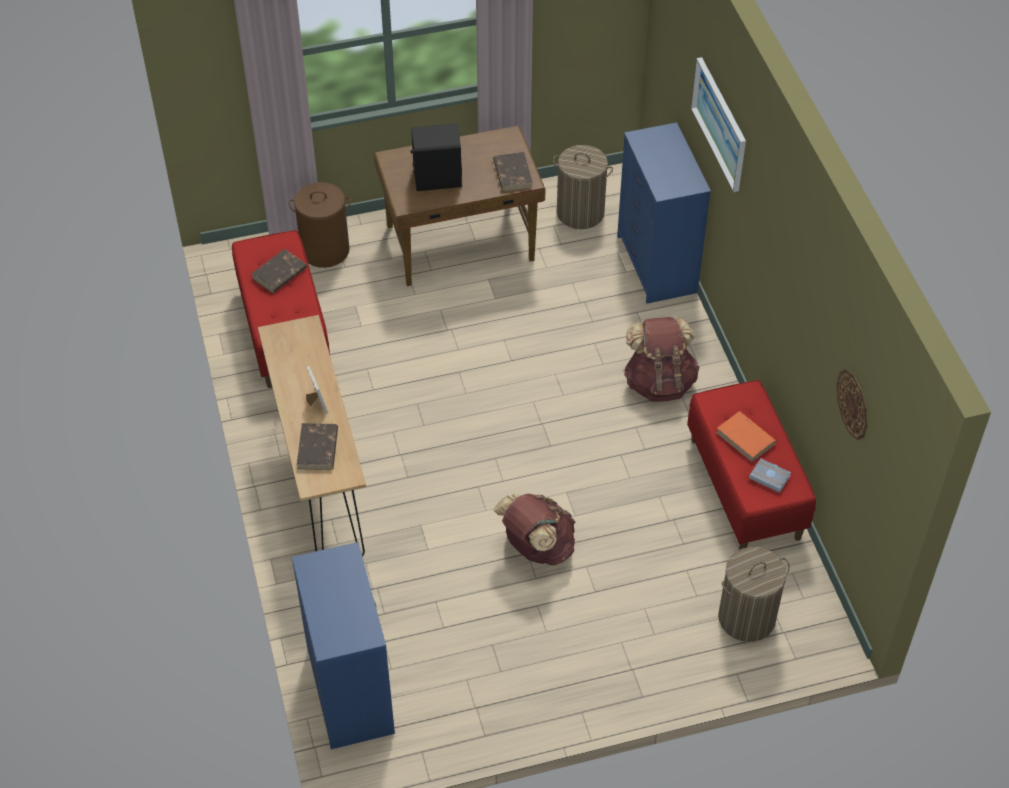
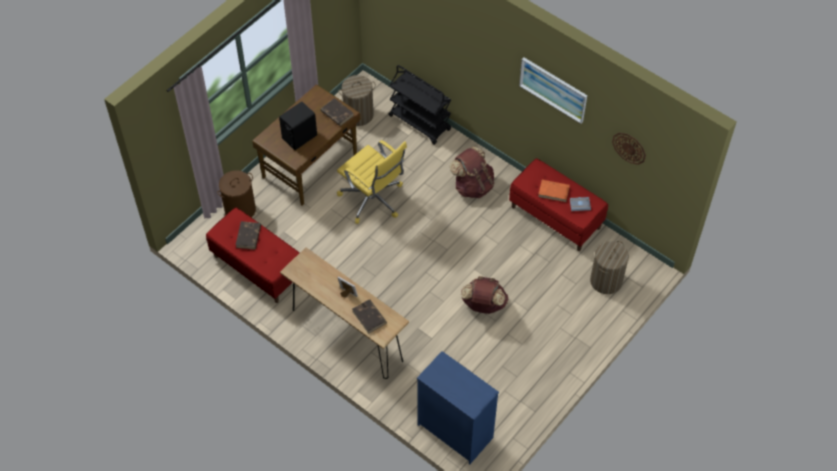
camera: 35 degrees left, 5 degrees up
blue dresser [617,122,711,304] -> black cart [389,65,451,145]
picture [691,57,746,192] -> picture moved to [519,57,587,124]
none -> yellow office chair [337,140,407,224]

